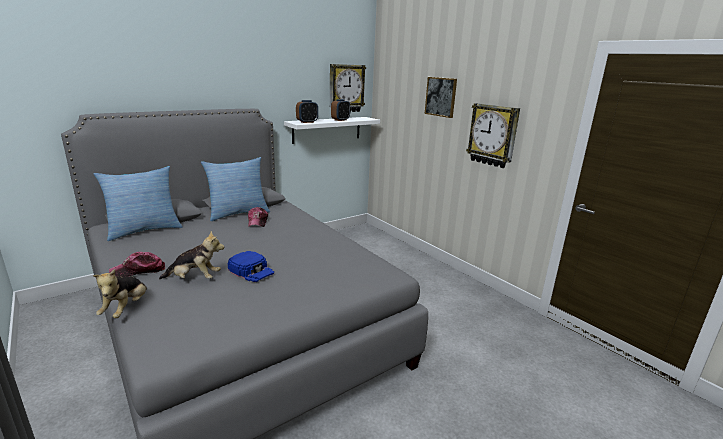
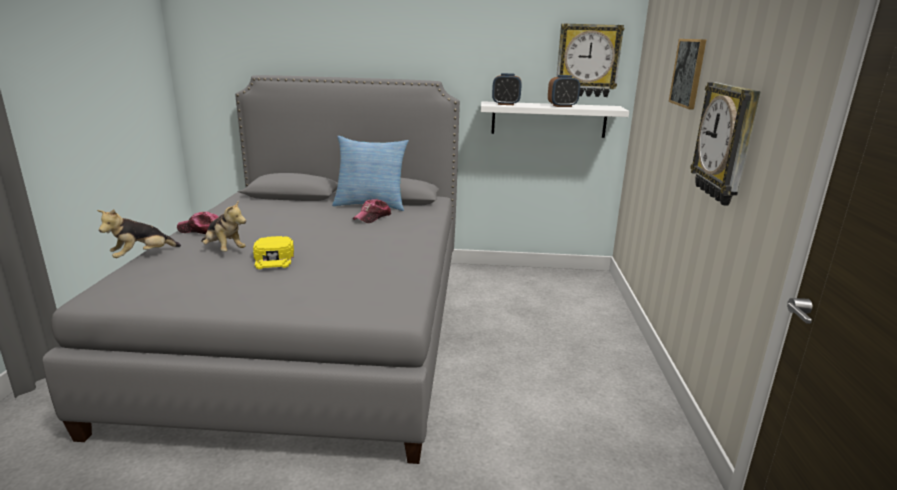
camera: 40 degrees right, 0 degrees up
pillow [93,166,183,241] -> none
blue cap [228,251,274,282] -> yellow cap [253,236,294,269]

